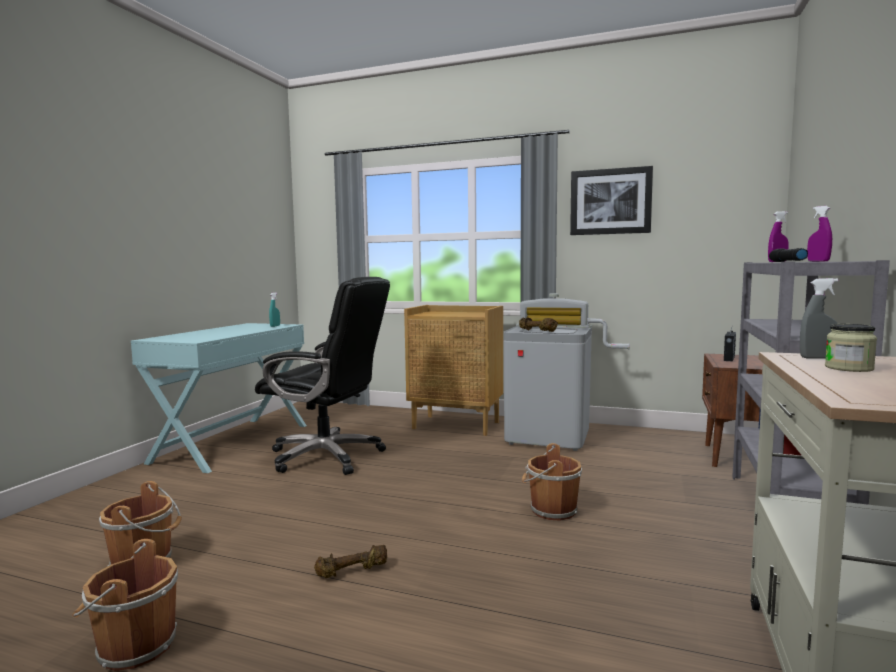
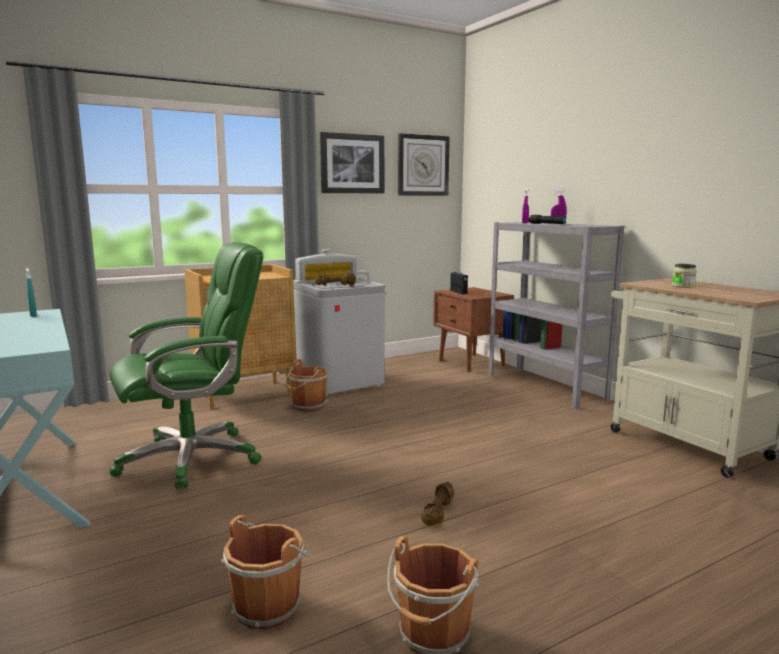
camera: 50 degrees left, 5 degrees up
black office chair [255,277,390,475] -> green office chair [109,242,263,489]
brown bucket [522,443,582,521] -> brown bucket moved to [285,359,329,411]
grey spray bottle [800,278,838,359] -> none
none -> wall clock [398,133,450,196]

